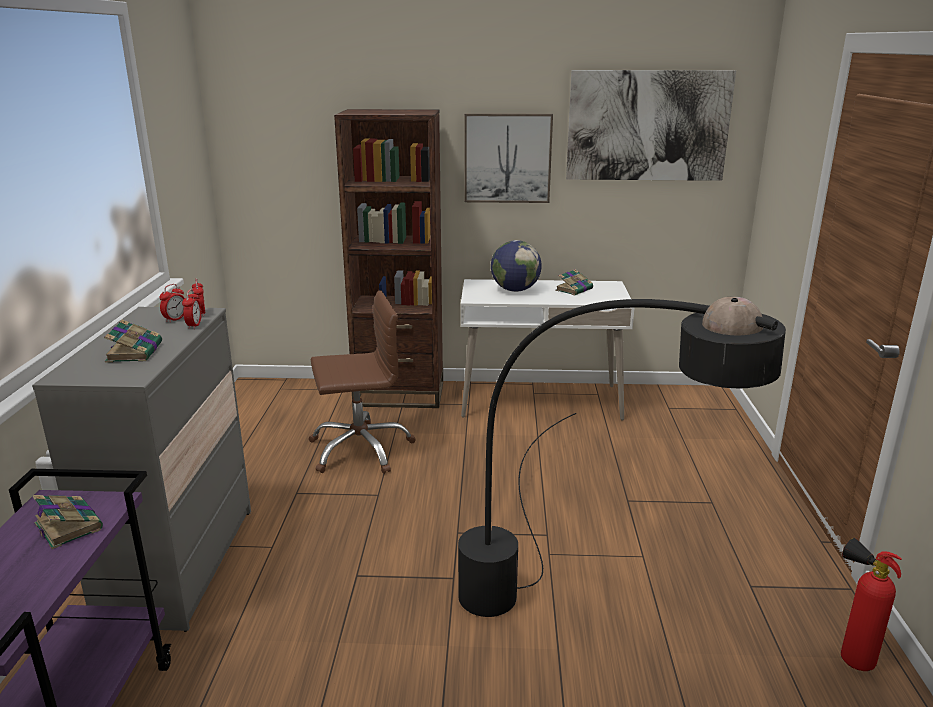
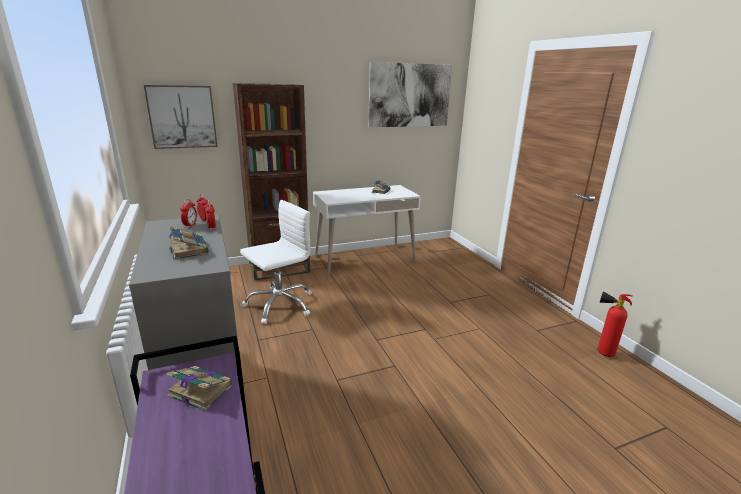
camera: 25 degrees left, 0 degrees up
brown office chair [309,290,416,474] -> white office chair [240,200,312,324]
black floor lamp [458,297,786,617] -> none
picture [464,113,553,203] -> picture moved to [144,85,218,149]
globe [491,240,542,292] -> none

